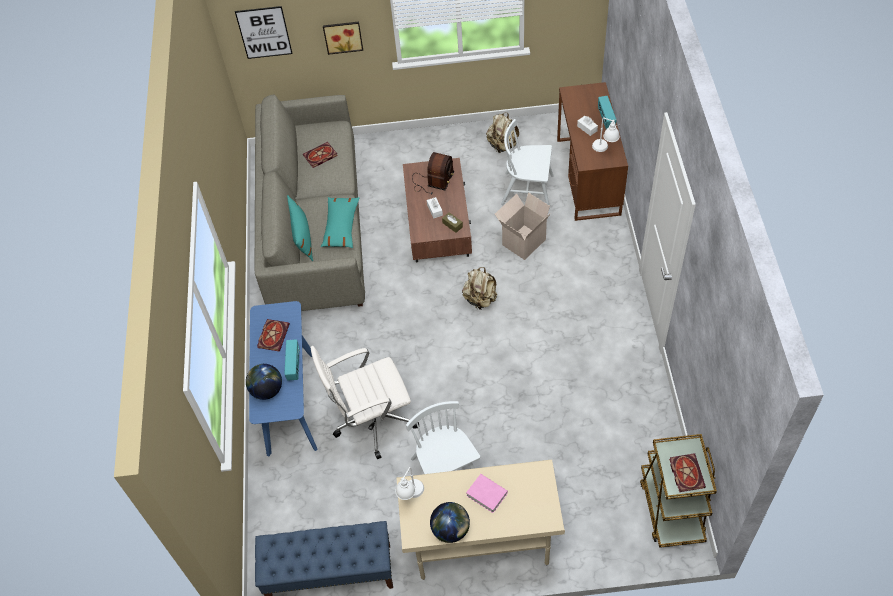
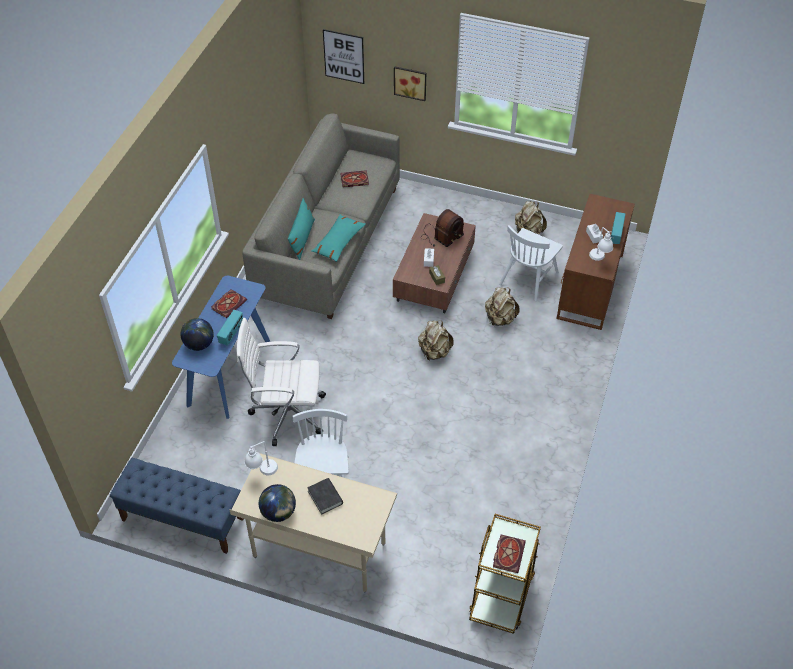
camera: 20 degrees right, 5 degrees down
pink book [466,474,508,513] -> black book [307,478,343,515]
cardboard box [495,192,551,260] -> beige backpack [485,287,519,326]
white chair [501,119,554,209] -> white chair turned 90 degrees counterclockwise [499,225,563,301]

